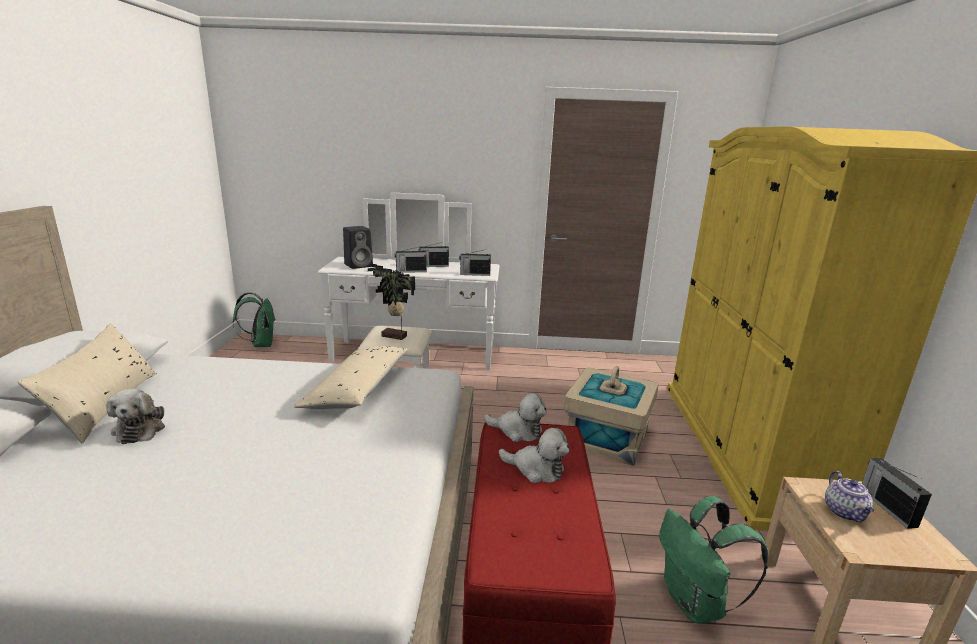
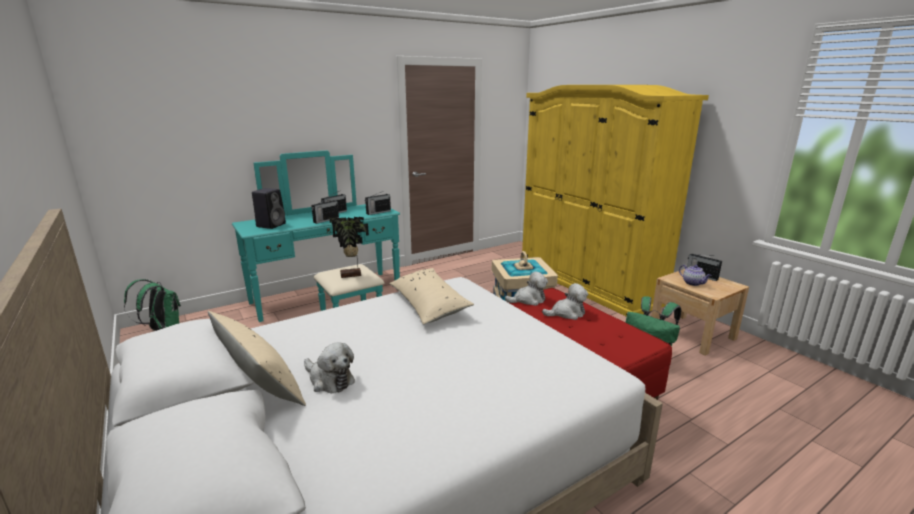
camera: 35 degrees left, 0 degrees up
white dresser [318,193,500,370] -> turquoise dresser [232,150,400,322]

